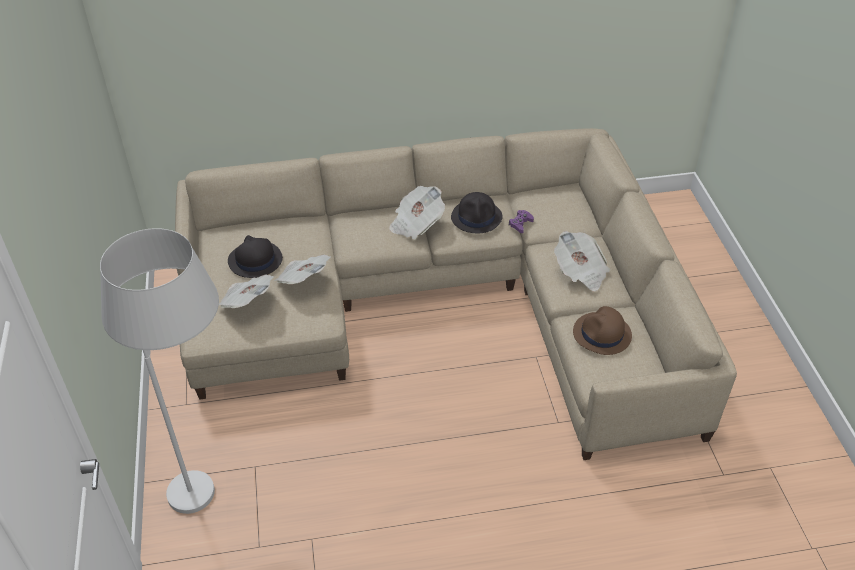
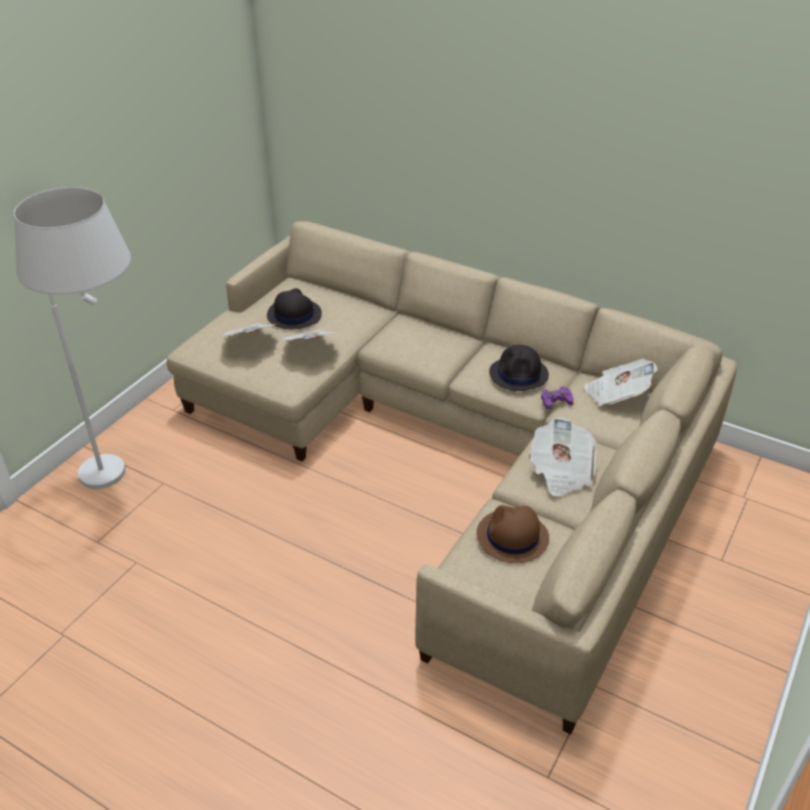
camera: 40 degrees right, 5 degrees down
newspaper [389,186,445,239] -> newspaper moved to [584,358,658,406]

